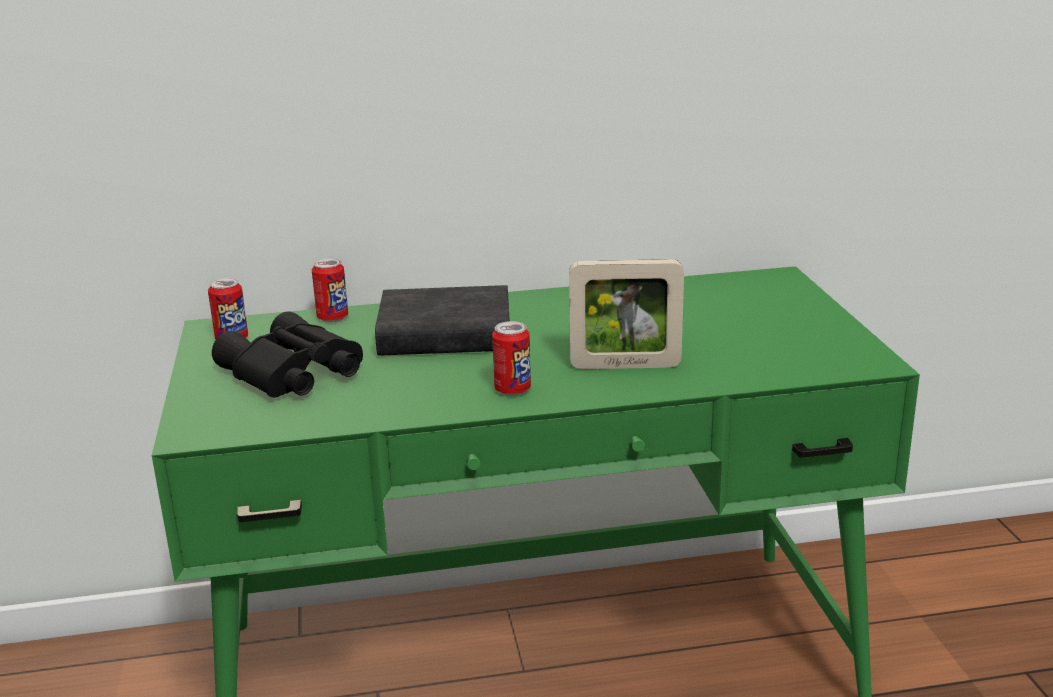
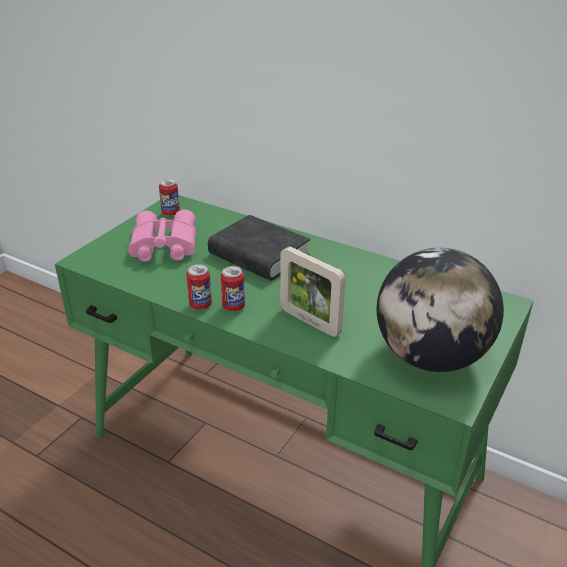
camera: 40 degrees right, 10 degrees up
black binoculars [212,311,363,398] -> pink binoculars [128,209,196,262]
can [312,258,348,322] -> can moved to [186,264,212,310]
none -> globe [377,248,504,372]

